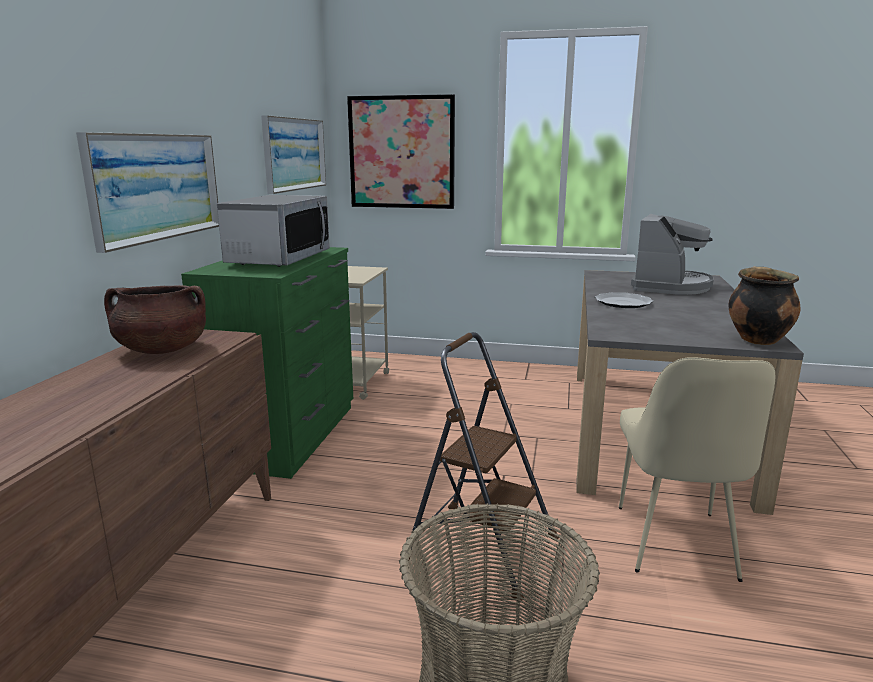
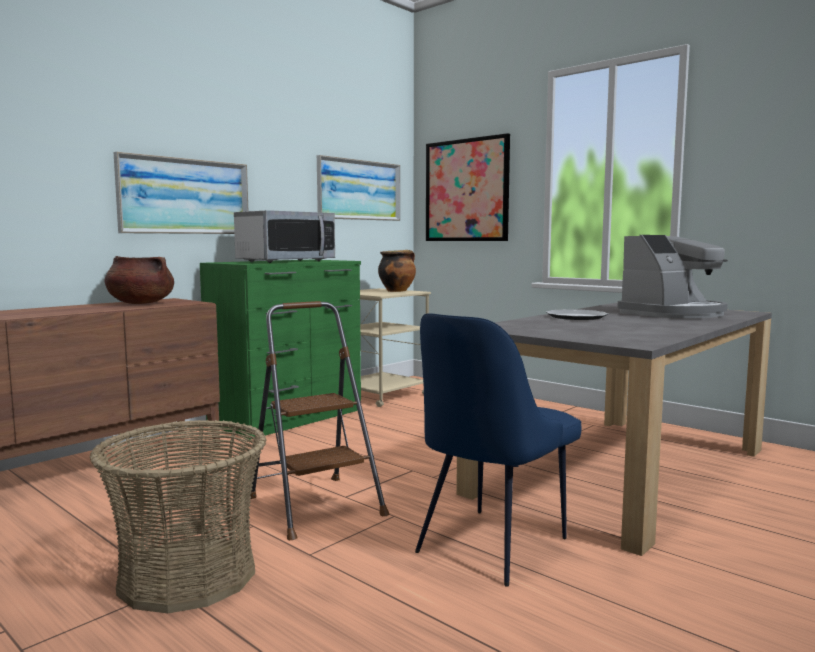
camera: 30 degrees right, 10 degrees down
beige chair [619,357,775,582] -> blue chair [415,313,581,587]
cooking pot [729,266,800,345] -> cooking pot moved to [378,250,416,292]

